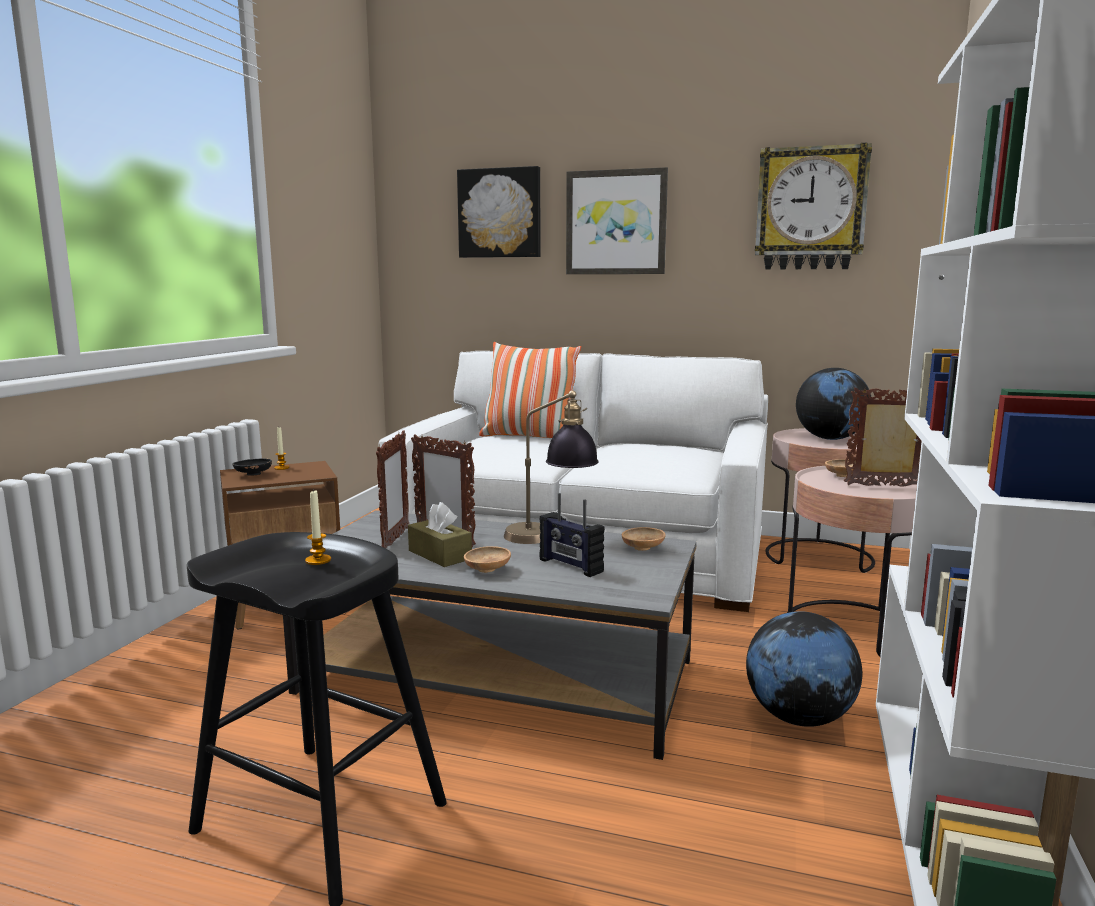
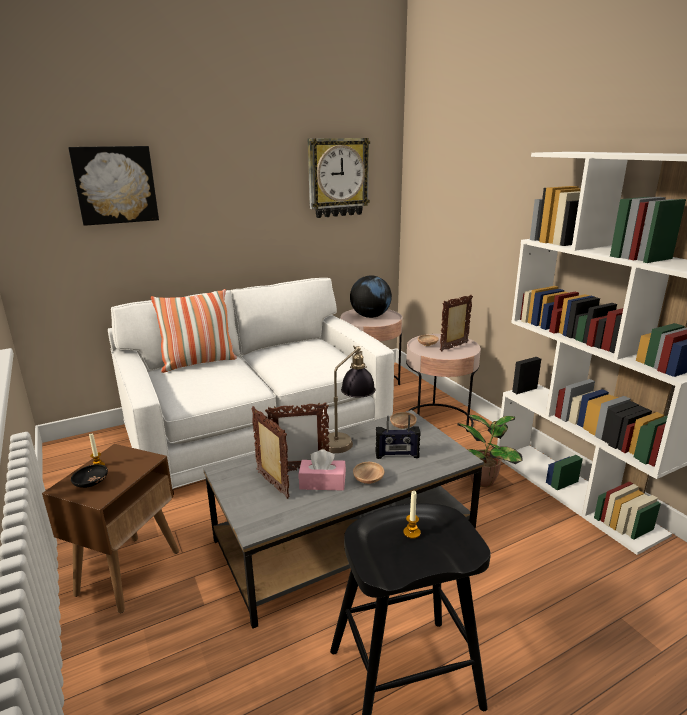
camera: 45 degrees left, 10 degrees up
brown tissue box [408,502,472,567] -> pink tissue box [299,449,346,491]
picture [566,167,668,274] -> none
globe [746,611,862,727] -> potted plant [458,415,522,487]

